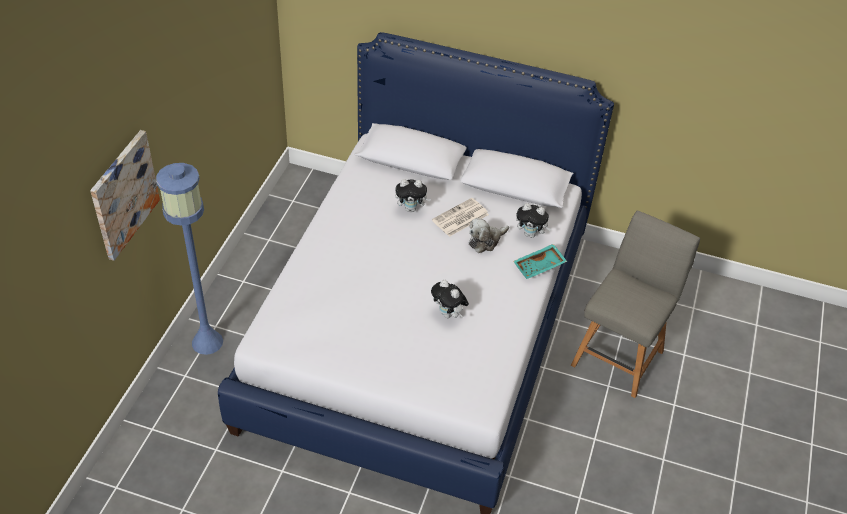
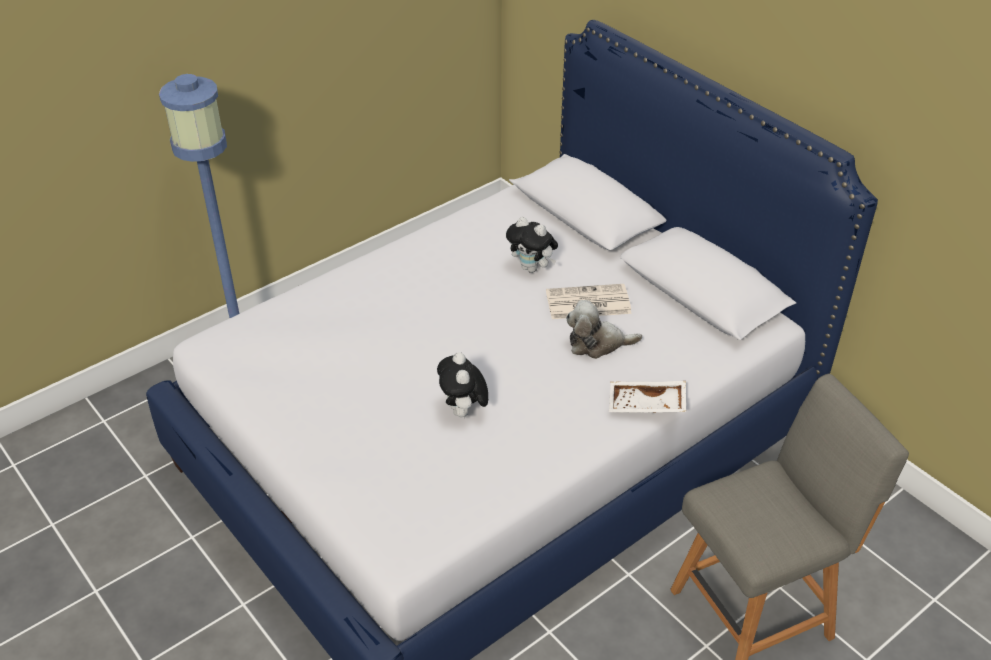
camera: 35 degrees right, 5 degrees down
picture [90,130,160,261] -> none
turquoise tray [513,244,567,279] -> white tray [609,381,686,413]
plush toy [516,203,551,238] -> none

